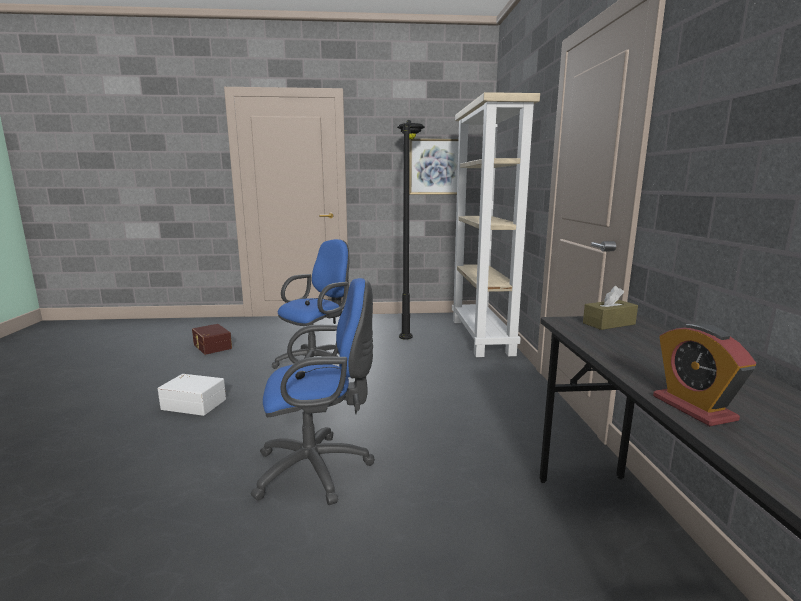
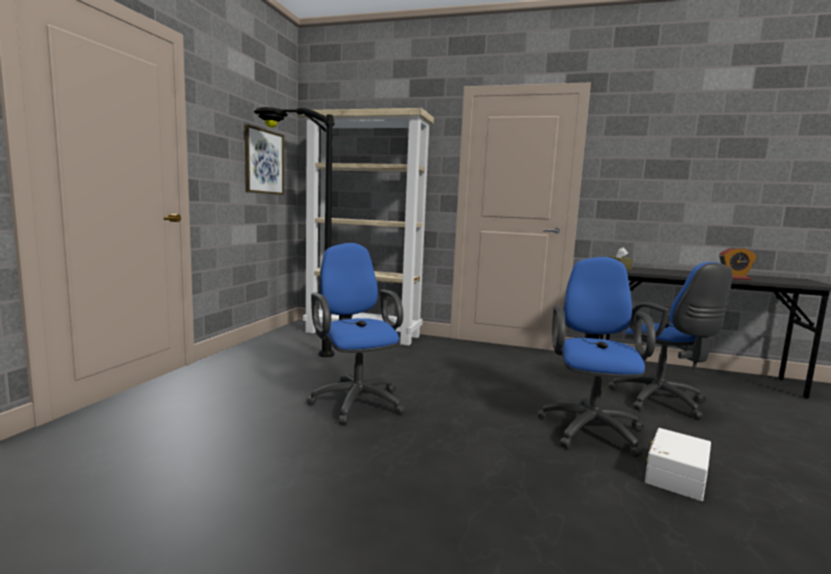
camera: 70 degrees left, 5 degrees down
white storage box [158,374,226,416] -> white storage box moved to [645,428,711,501]
brown storage box [192,324,232,355] -> none
none -> blue office chair [608,262,732,419]

